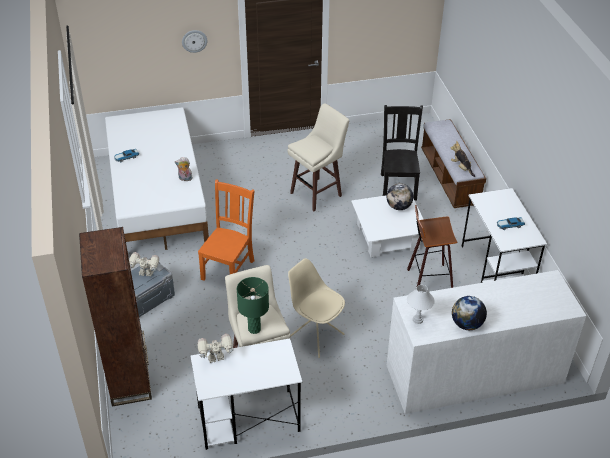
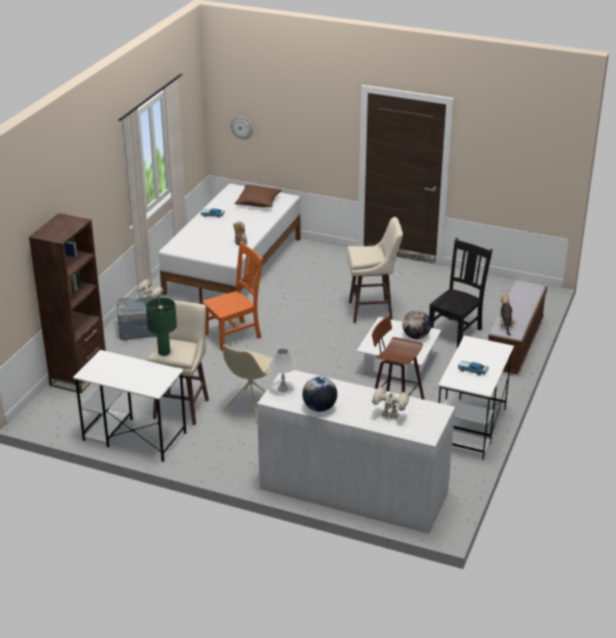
camera: 35 degrees right, 10 degrees down
wall clock [182,30,207,53] -> wall clock moved to [230,116,253,139]
toy robot [197,334,234,363] -> toy robot moved to [372,387,409,419]
beige chair [288,258,345,358] -> beige chair turned 135 degrees counterclockwise [223,344,273,423]
none -> brown pillow [234,185,282,207]

